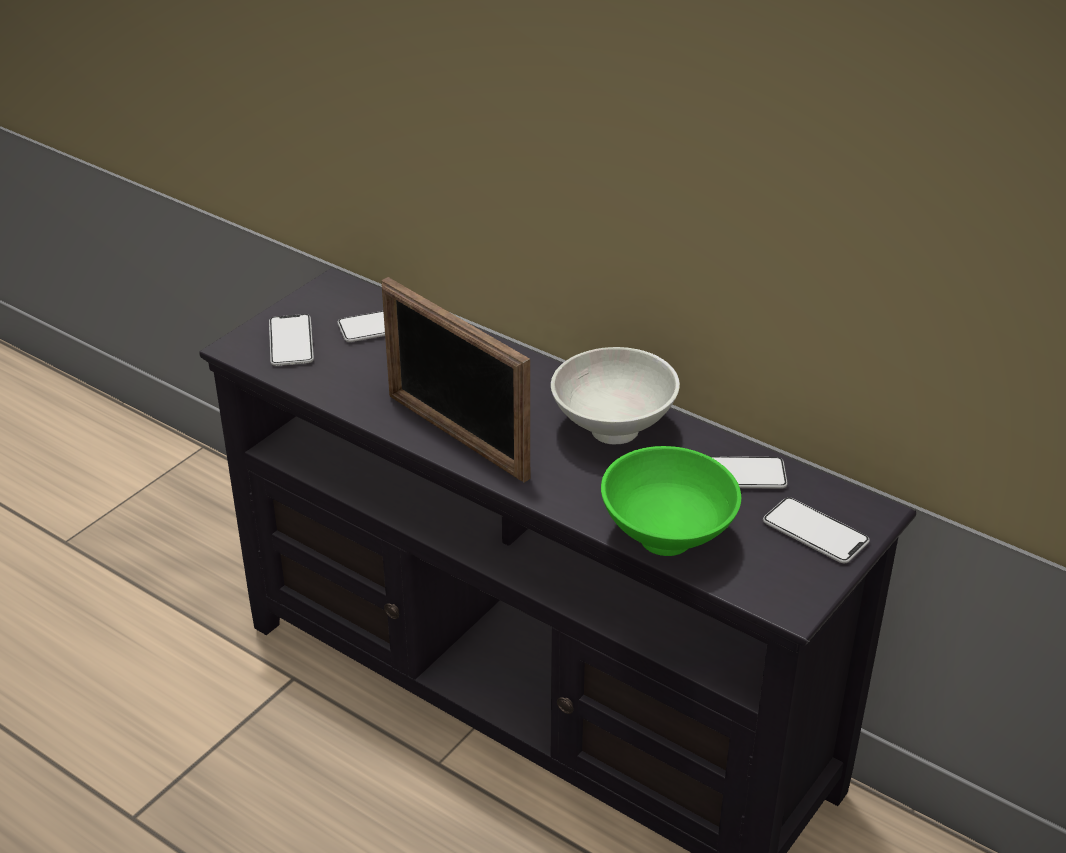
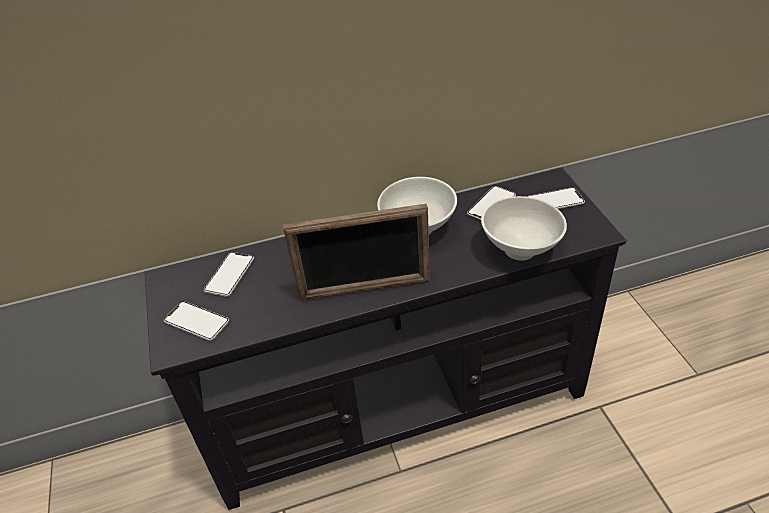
camera: 50 degrees left, 5 degrees up
green bowl [601,446,741,556] -> white bowl [481,196,567,261]

